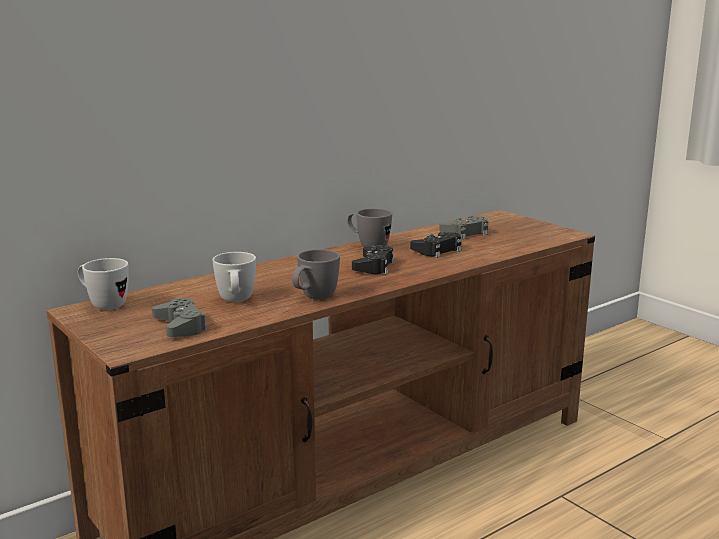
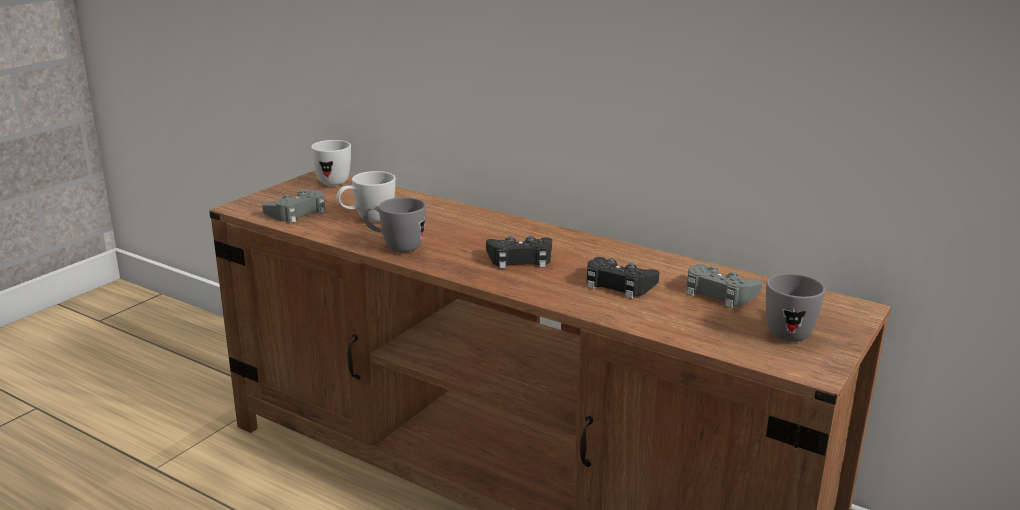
camera: 70 degrees right, 5 degrees up
grey mug [347,208,392,247] -> grey mug moved to [766,273,825,342]

